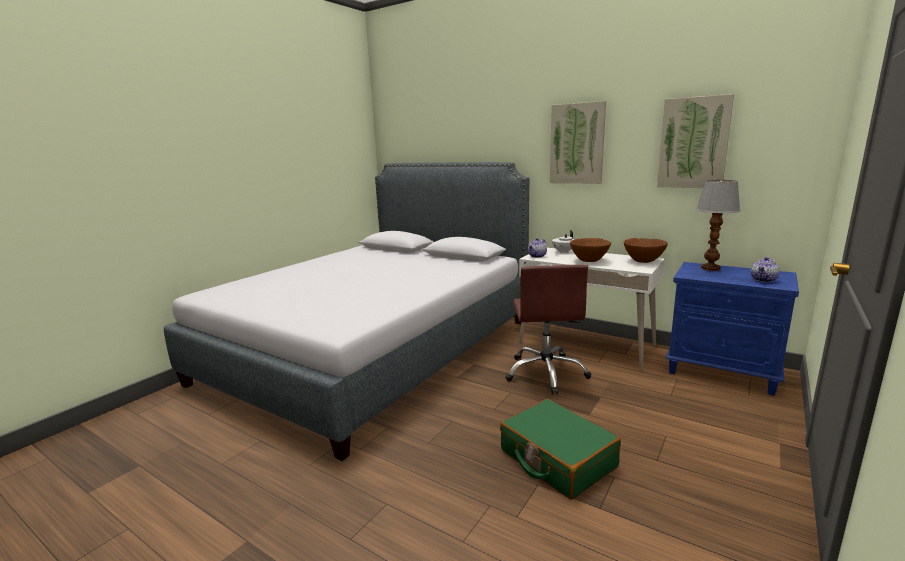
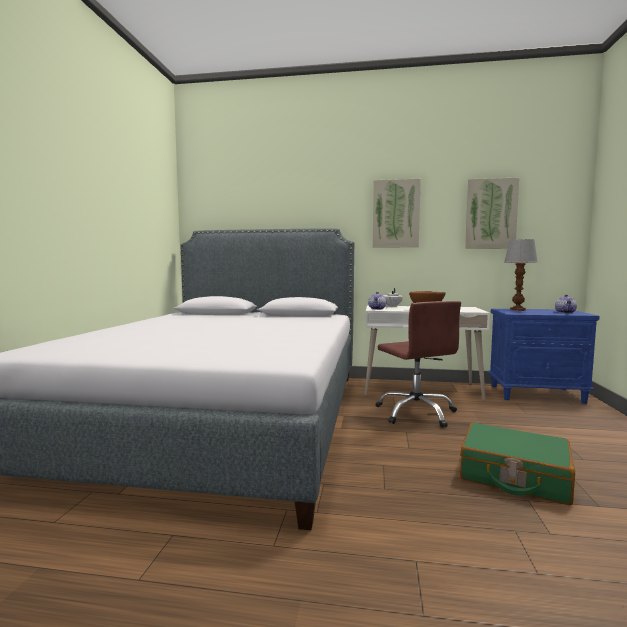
camera: 25 degrees left, 10 degrees down
brown bowl [624,238,668,263] -> none

